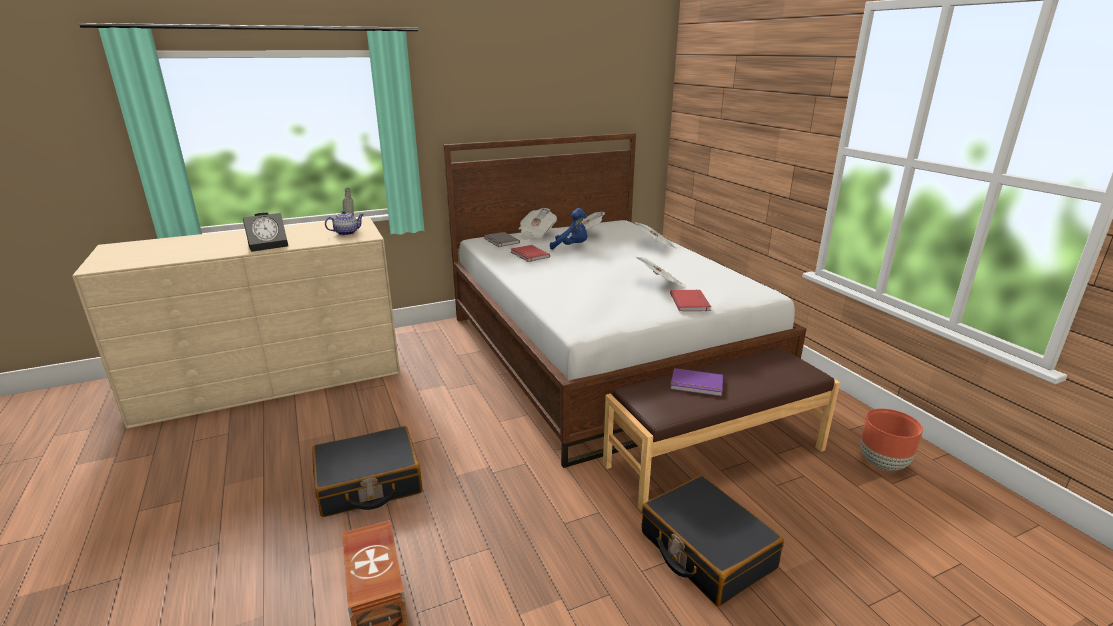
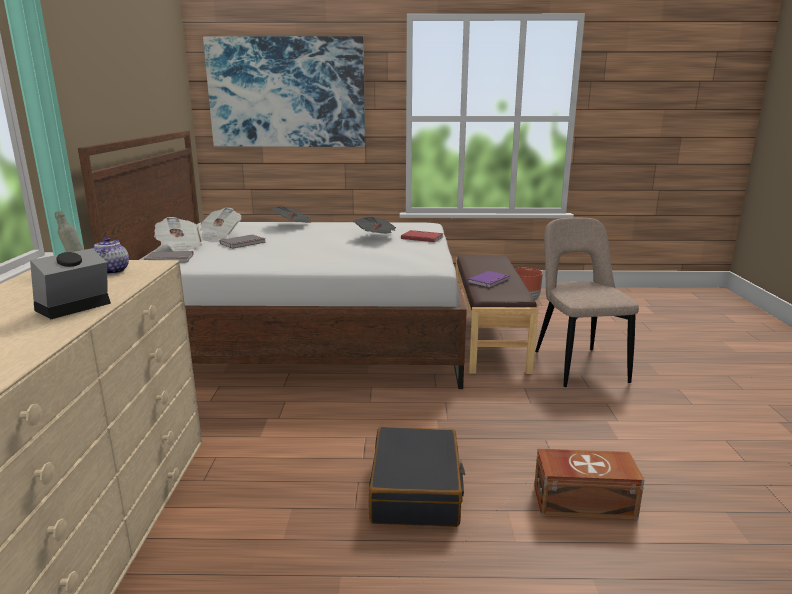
camera: 65 degrees left, 5 degrees down
alarm clock [243,212,288,252] -> alarm clock turned 135 degrees counterclockwise [30,248,111,319]
red book [511,245,550,262] -> none
blue plush toy [550,208,587,250] -> grey book [220,234,265,249]
black suitcase [642,475,784,606] -> beige chair [535,218,639,387]
none -> picture [203,36,365,147]

